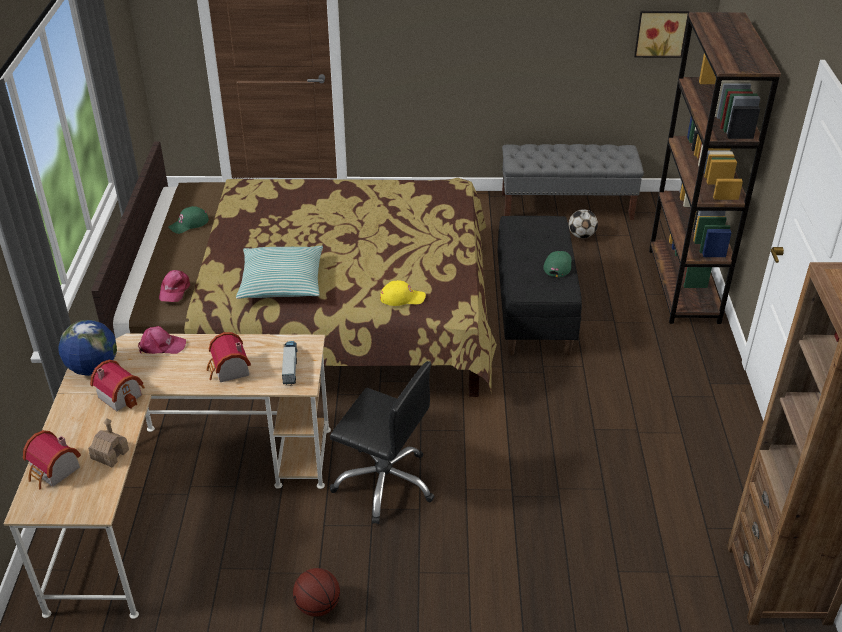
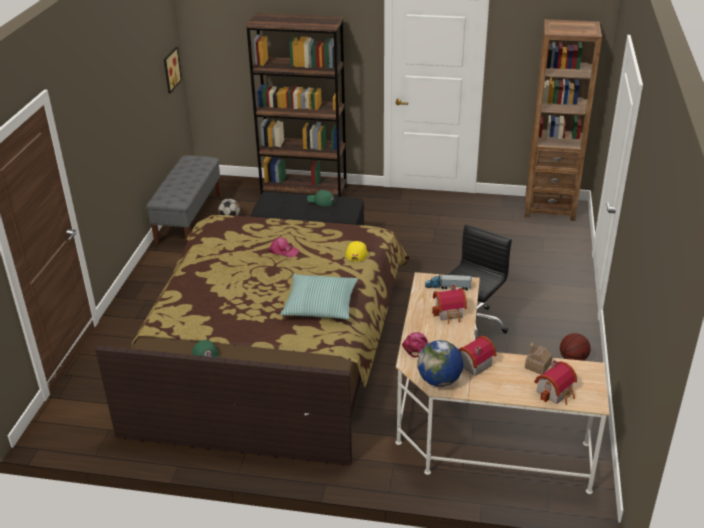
camera: 80 degrees left, 5 degrees down
pink cap [159,270,190,302] -> pink cap moved to [268,237,300,258]

